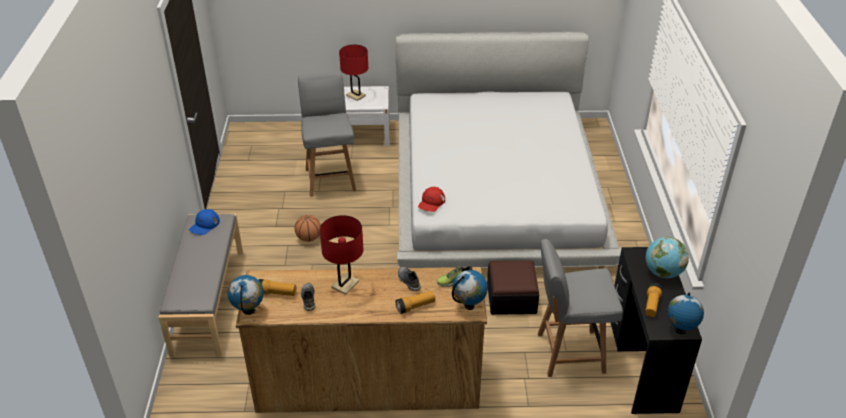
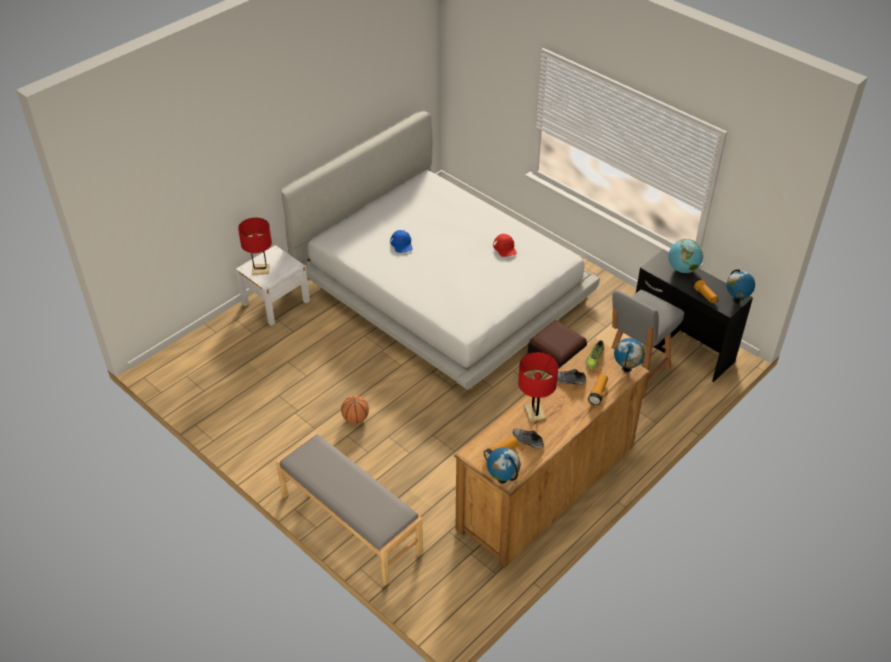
camera: 45 degrees left, 5 degrees up
blue cap [189,209,220,235] -> blue cap moved to [390,230,413,253]
grey chair [298,72,356,197] -> none
red cap [418,187,445,212] -> red cap moved to [493,234,517,257]

